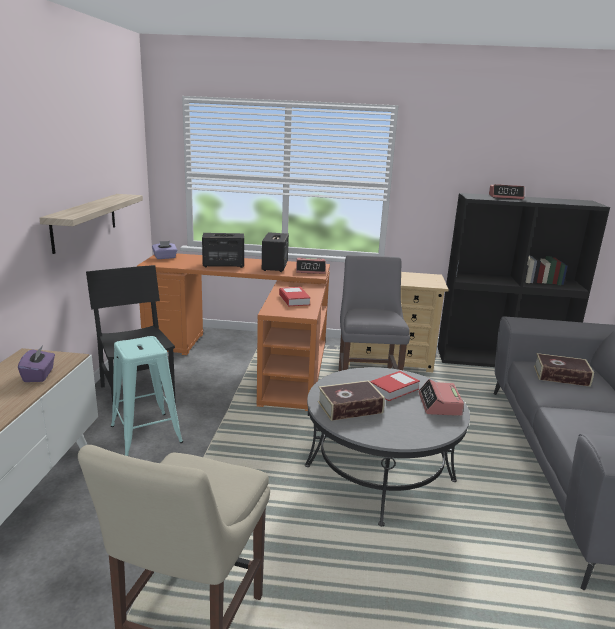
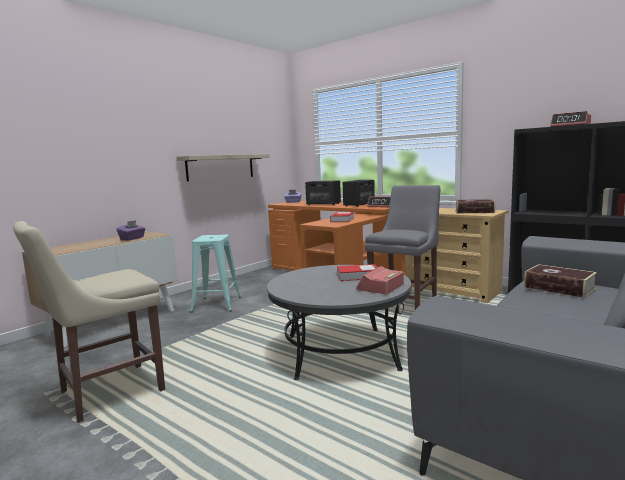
camera: 35 degrees right, 10 degrees down
black chair [86,265,176,417] -> none
book [318,380,385,421] -> book moved to [455,199,495,213]

